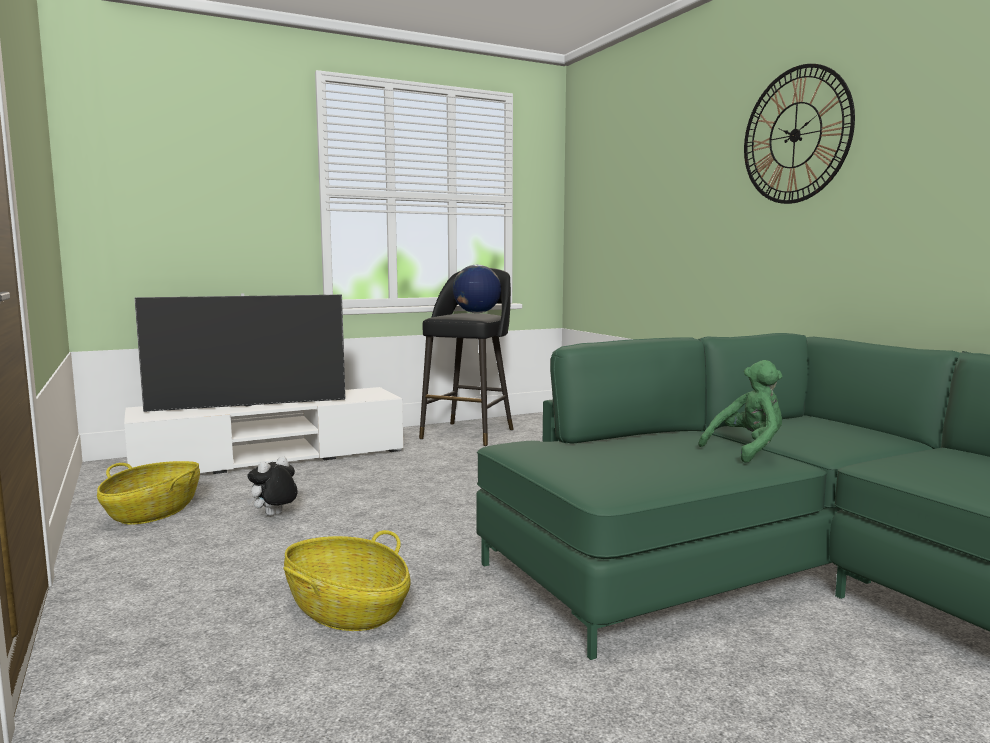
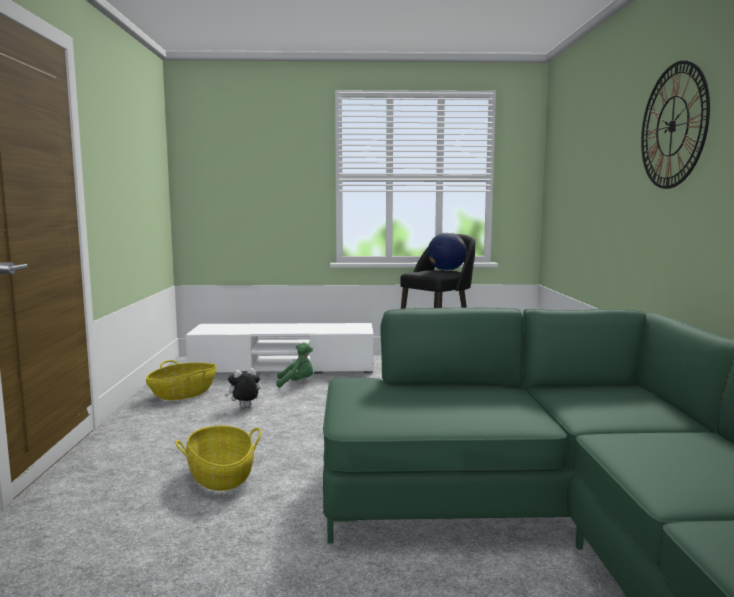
camera: 25 degrees right, 0 degrees up
television [134,293,345,412] -> none
green plush toy [698,360,783,463] -> green plush toy moved to [277,342,313,388]

